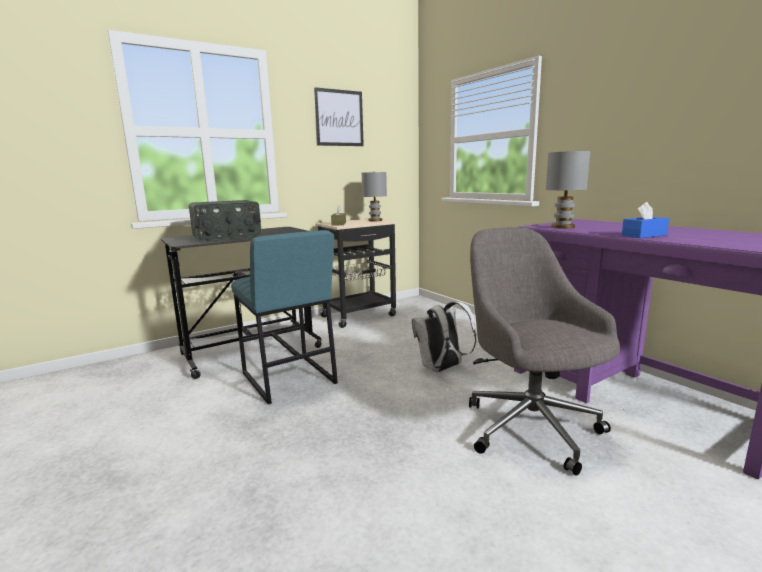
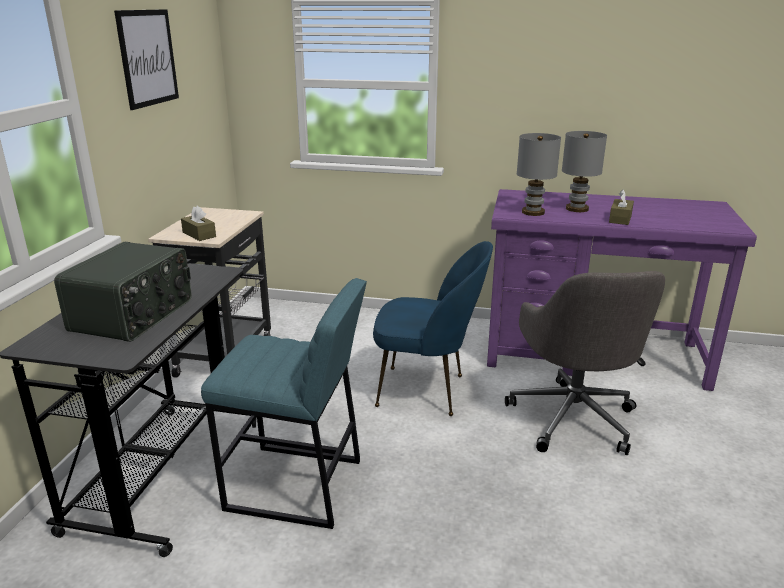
camera: 45 degrees left, 10 degrees up
grey table lamp [362,172,387,221] -> grey table lamp moved to [562,131,607,212]
white backpack [412,302,476,372] -> blue chair [373,241,493,416]
grey office chair [469,227,620,476] -> grey office chair turned 120 degrees counterclockwise [505,271,665,455]
blue tissue box [622,202,669,238] -> brown tissue box [609,190,634,225]

